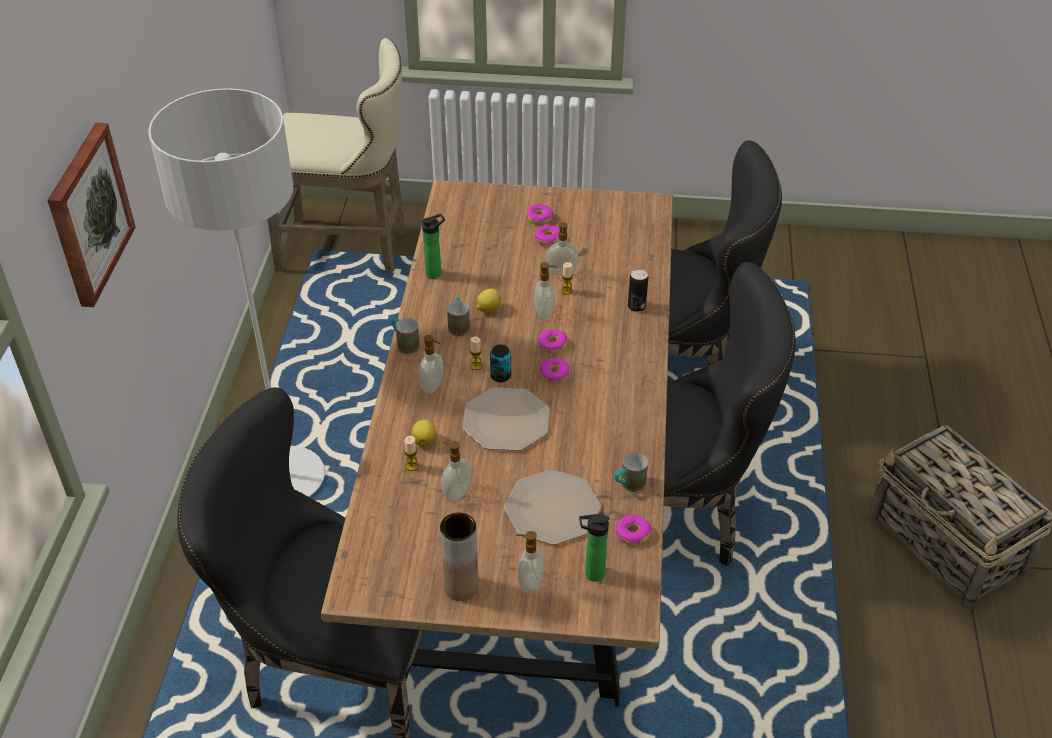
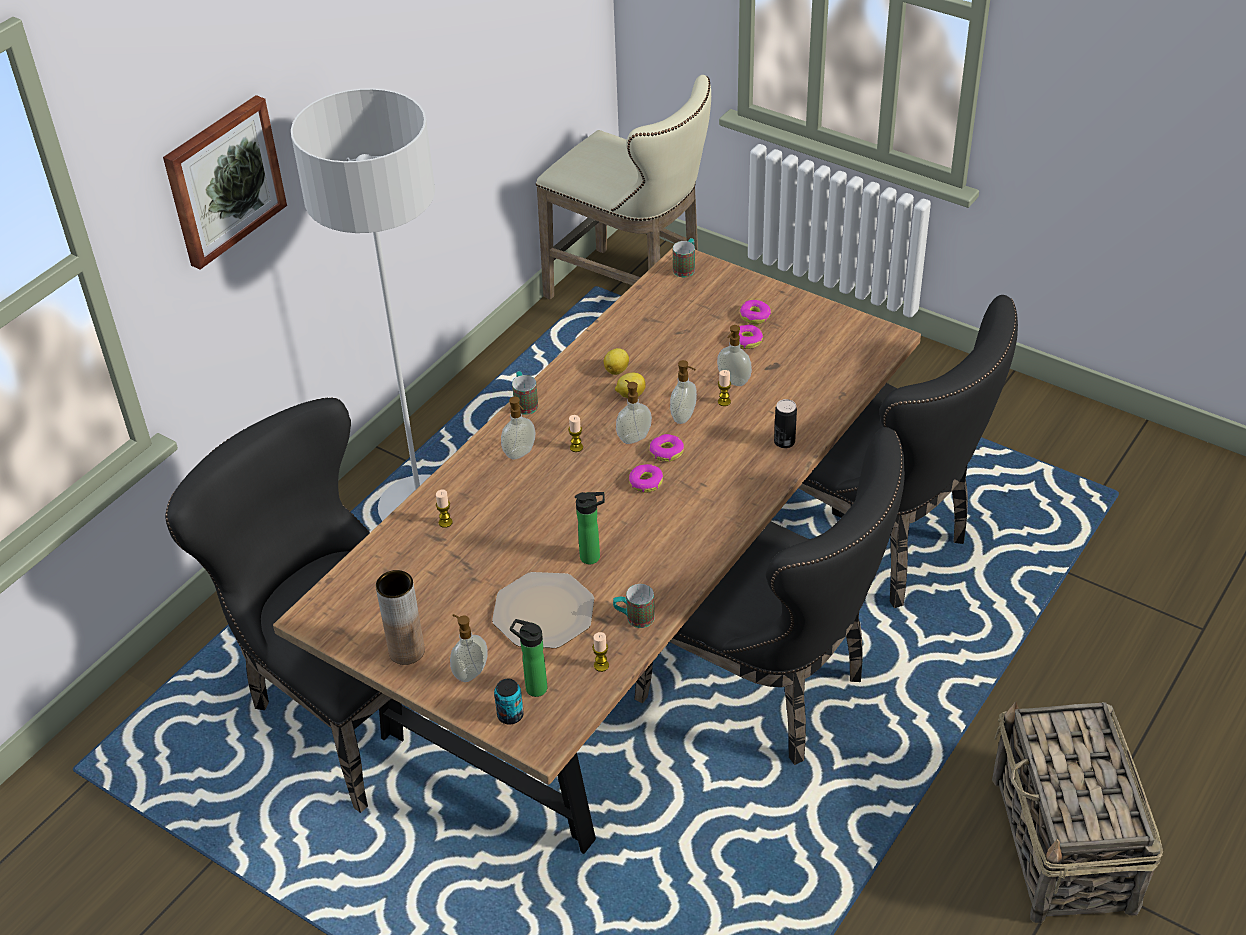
camera: 30 degrees right, 0 degrees up
lemon [411,420,436,447] -> lemon moved to [604,348,629,375]
bottle [422,214,445,279] -> bottle moved to [575,492,605,564]
soap dispenser [441,441,471,502] -> soap dispenser moved to [616,380,652,444]
mug [447,297,470,337] -> mug moved to [673,238,695,277]
plate [462,388,550,451] -> none
can [490,345,511,382] -> can moved to [494,679,524,725]
donut [616,515,651,545] -> candle [592,632,609,672]

